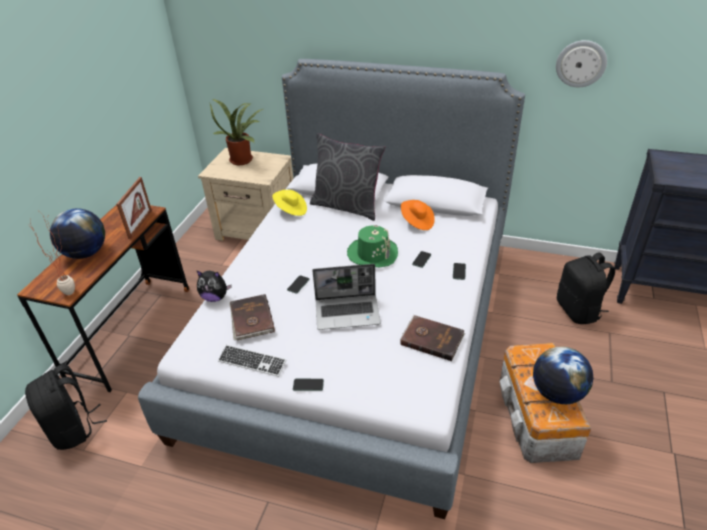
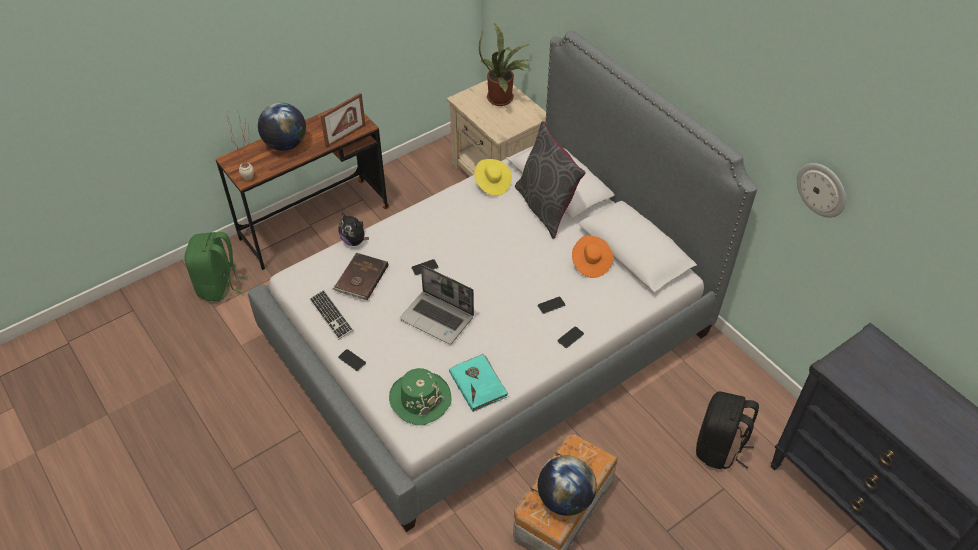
camera: 35 degrees right, 10 degrees up
black backpack [25,364,107,450] -> green backpack [185,232,248,301]
green hat [347,225,398,267] -> green hat moved to [389,368,452,425]
brown book [400,315,465,361] -> turquoise book [449,354,508,412]

